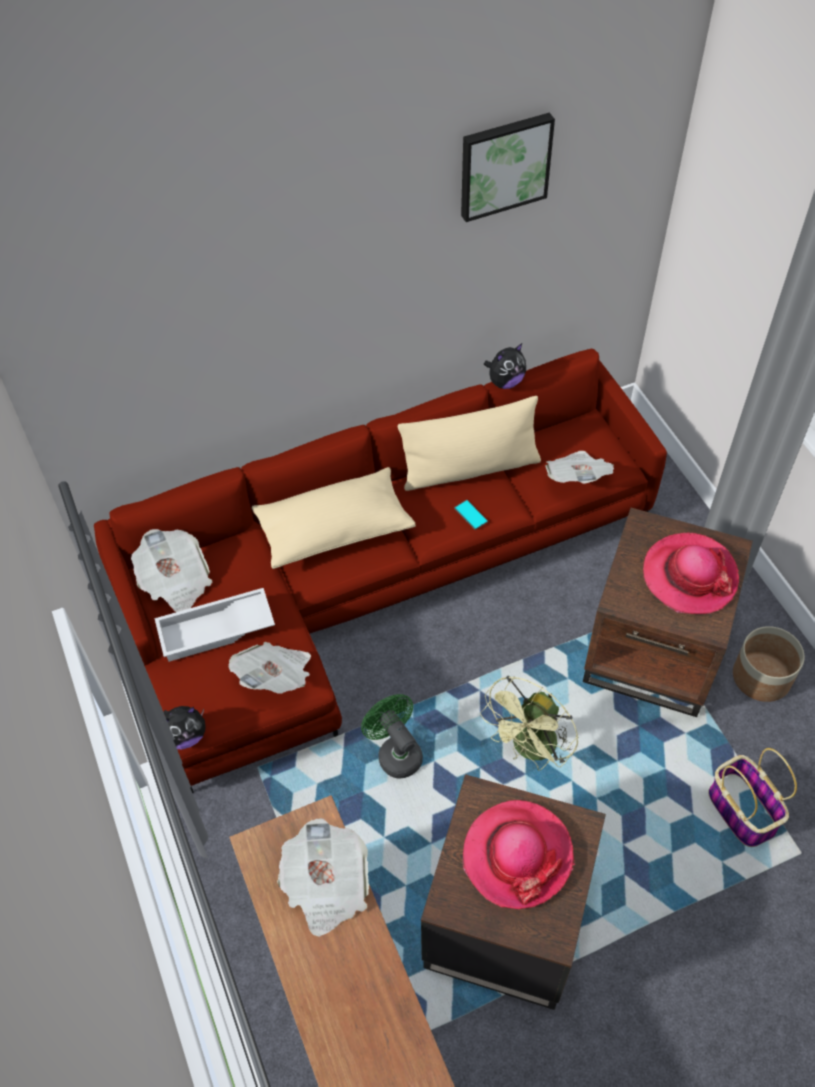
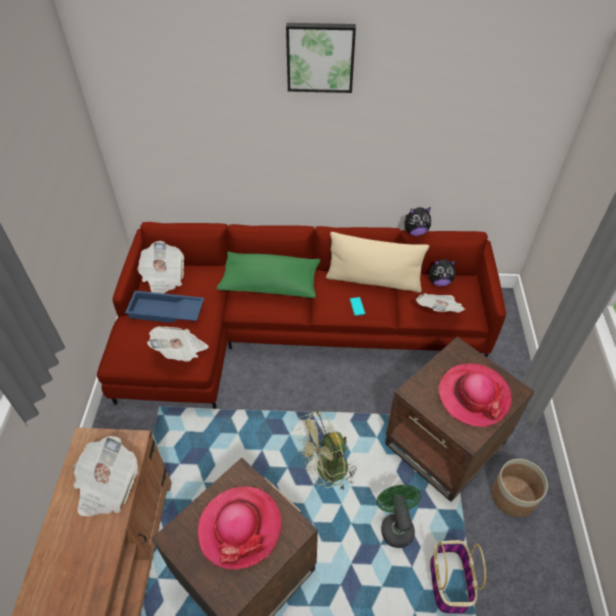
camera: 25 degrees right, 5 degrees down
white tray [154,588,275,662] -> blue tray [125,291,204,323]
plush toy [164,706,206,749] -> plush toy moved to [429,259,456,287]
beige pillow [252,467,416,569] -> green pillow [217,251,321,298]
green fan [361,694,423,779] -> green fan moved to [377,485,421,548]
picture [461,113,555,222] -> picture moved to [286,23,356,93]

